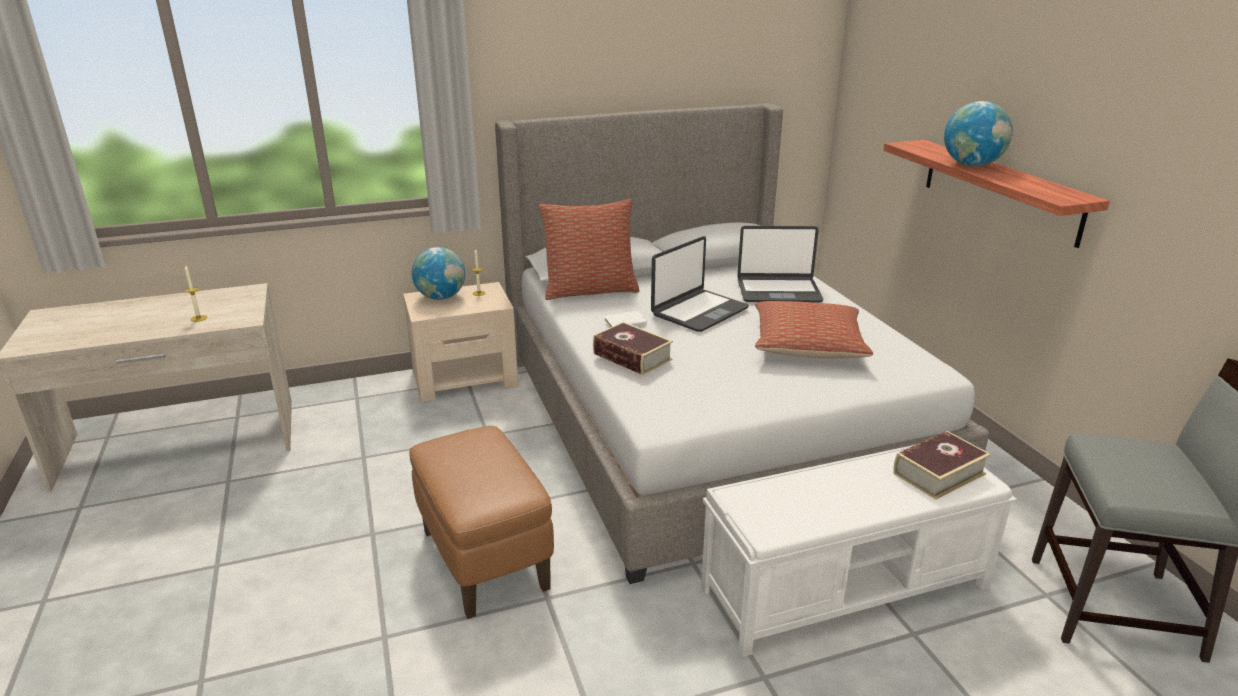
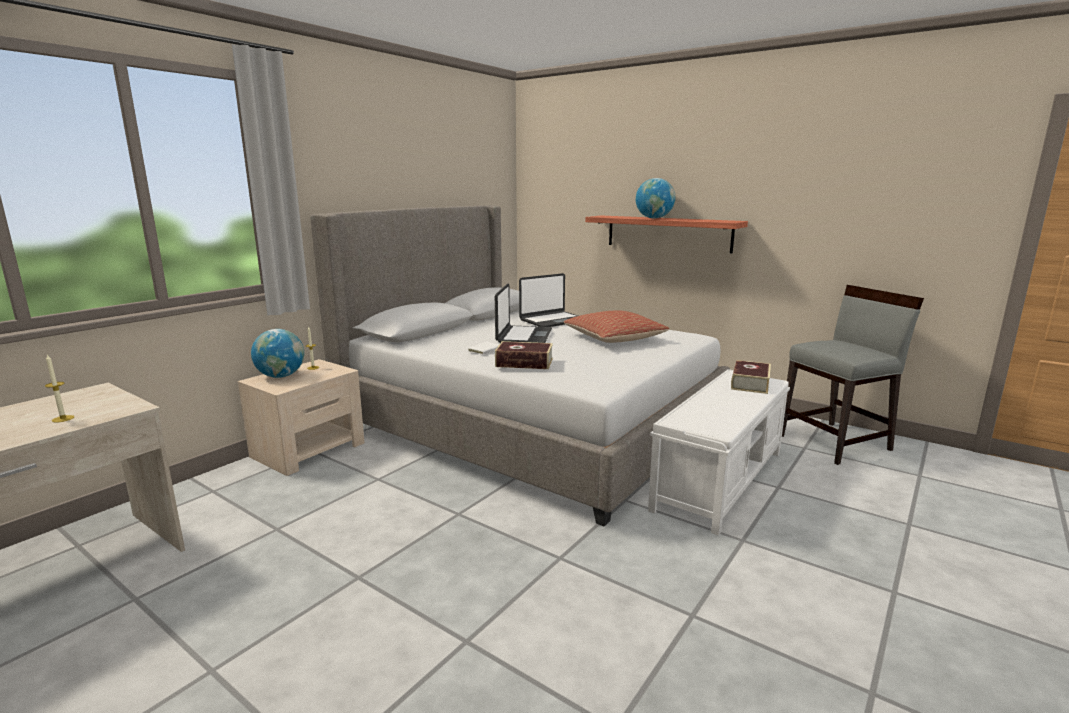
camera: 35 degrees left, 10 degrees down
brown ottoman [409,426,554,619] -> none
pillow [538,199,639,300] -> none

